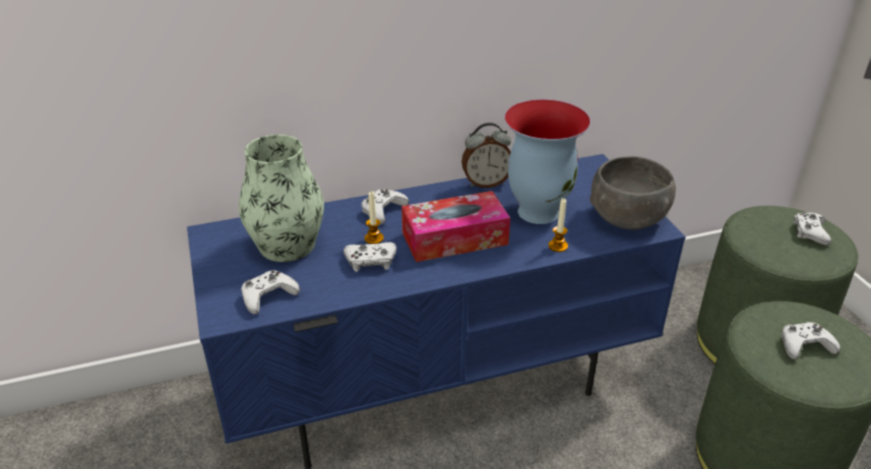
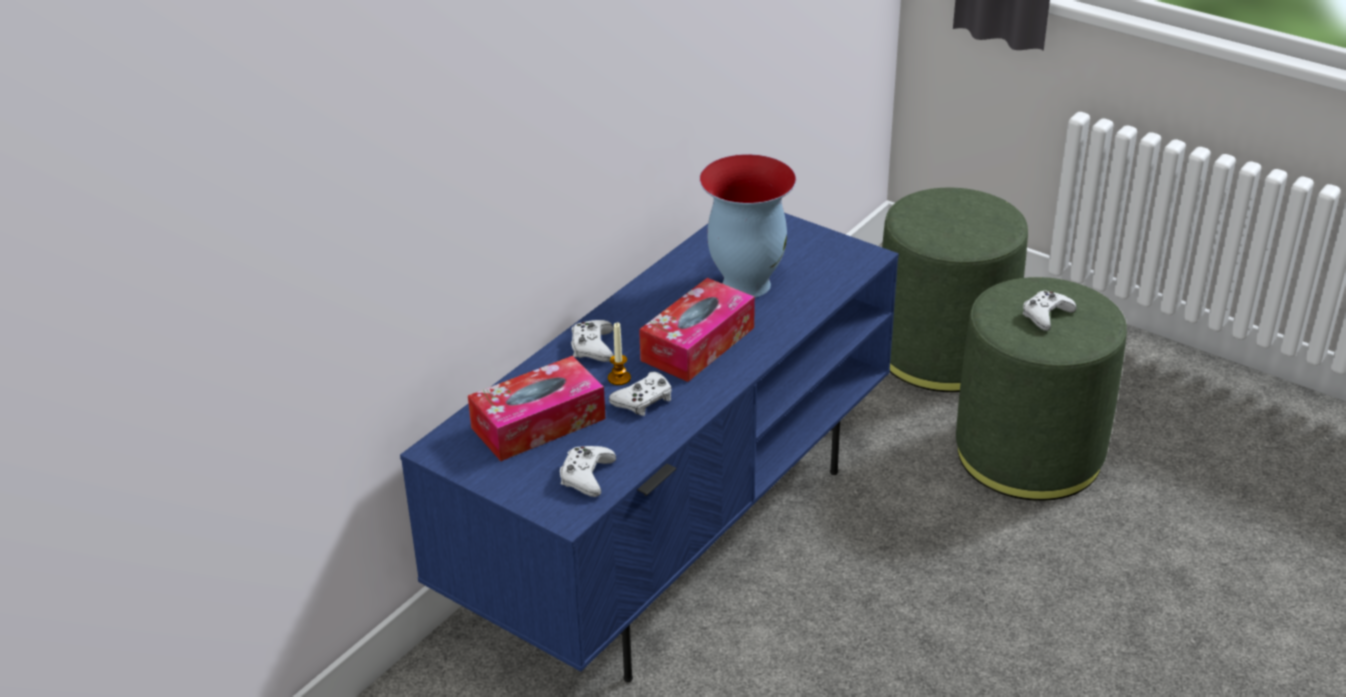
camera: 35 degrees left, 0 degrees up
vase [239,135,324,262] -> tissue box [468,356,605,461]
alarm clock [462,123,511,188] -> none
candle [549,198,568,252] -> none
grey bowl [590,156,676,230] -> none
white game controller [793,213,831,245] -> none

